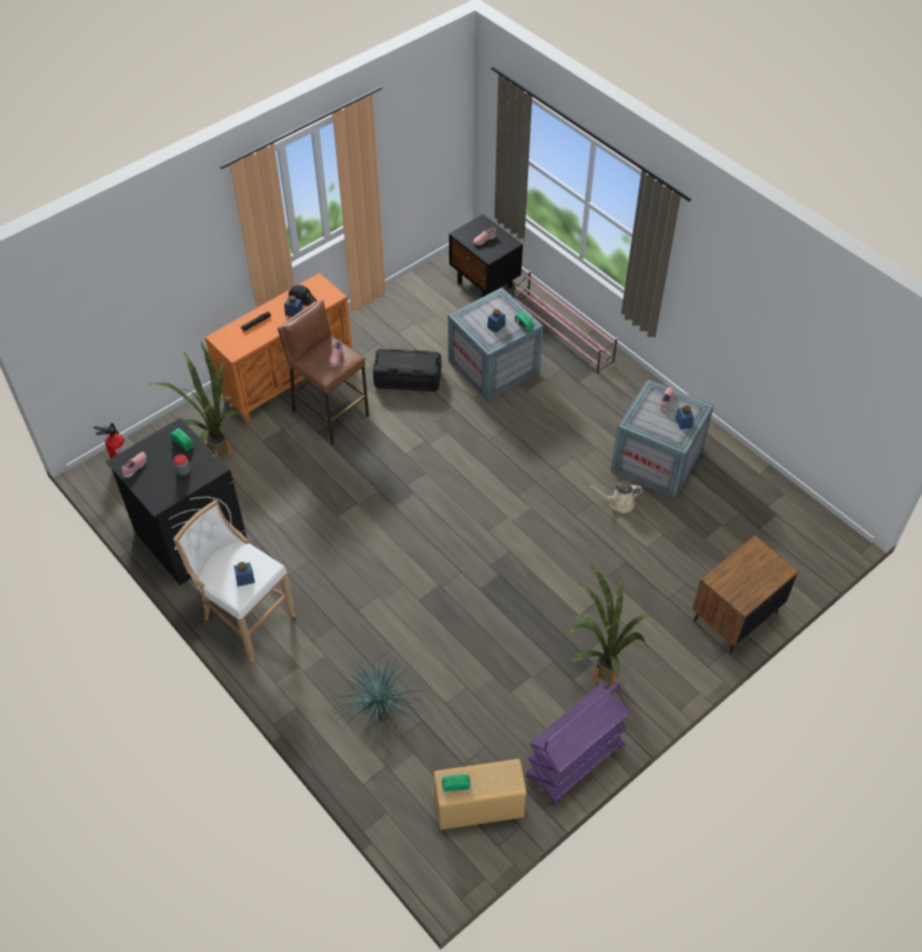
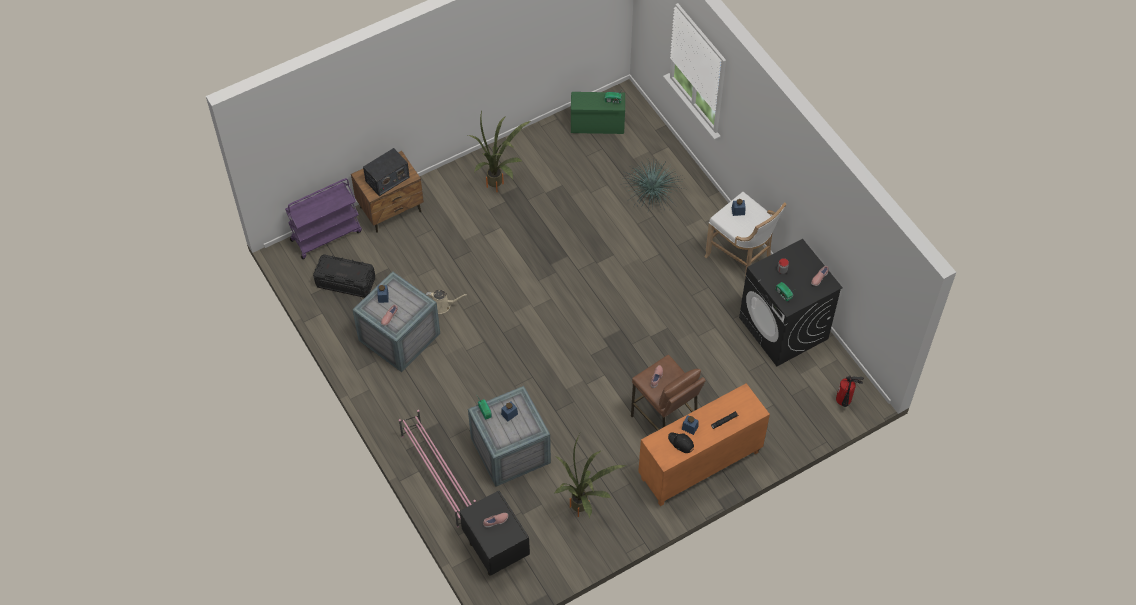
camera: 170 degrees left, 5 degrees up
potted plant [148,342,242,458] -> potted plant moved to [554,434,626,519]
black storage box [373,348,441,392] -> black storage box moved to [313,254,375,298]
beige storage box [434,759,527,830] -> green storage box [571,92,625,134]
purple cart [526,682,631,806] -> purple cart moved to [285,178,362,259]
none -> radio [363,148,410,196]

